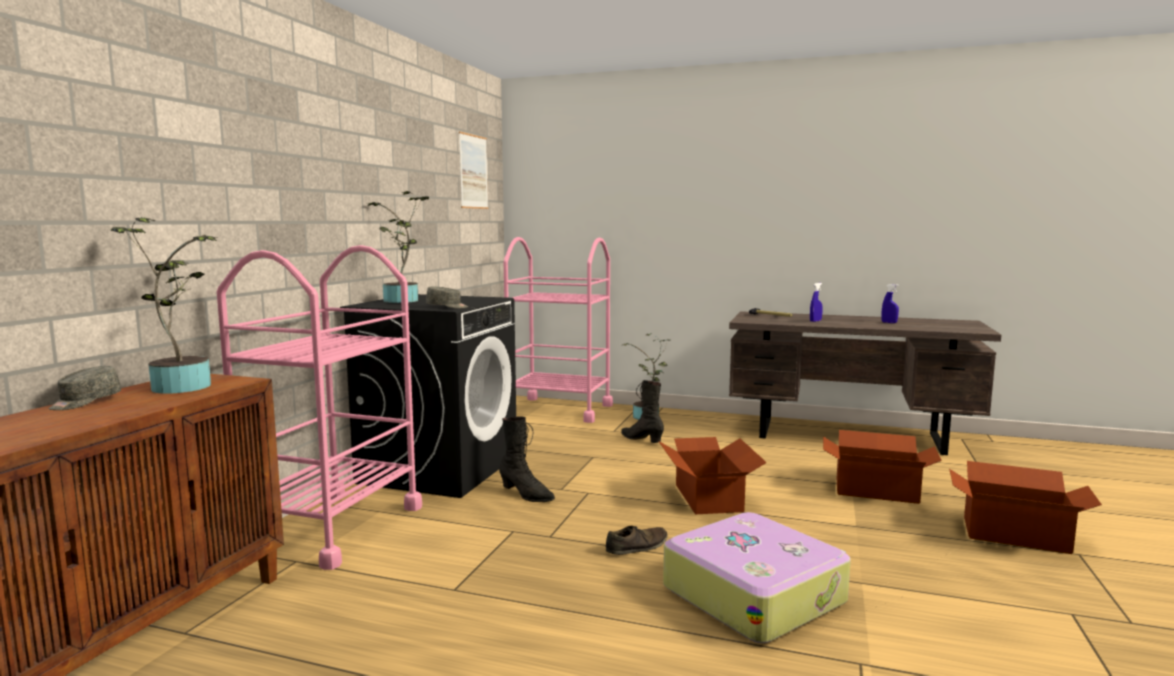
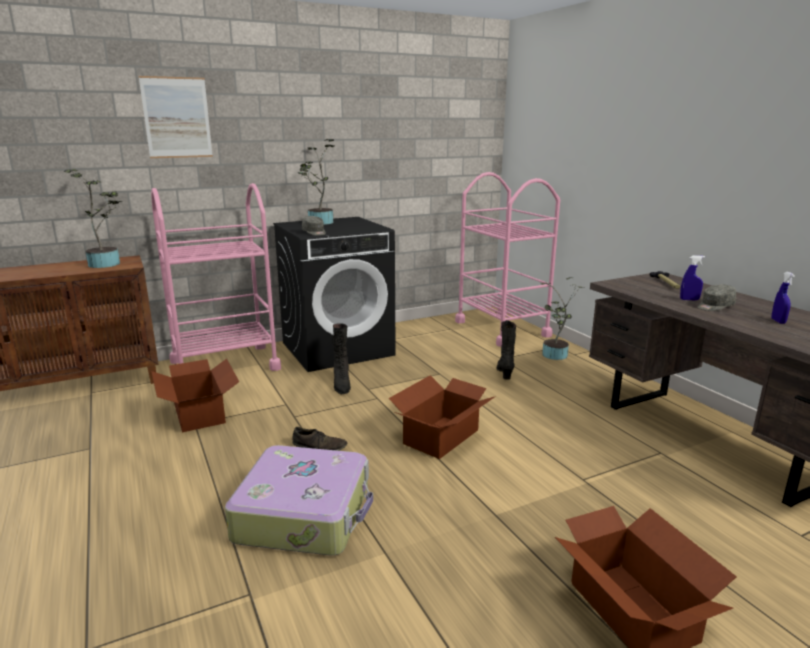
camera: 45 degrees right, 10 degrees up
grey cap [49,366,121,410] -> grey cap moved to [698,285,736,311]
picture [459,132,488,209] -> picture moved to [139,76,213,158]
cardboard box [823,430,942,504] -> cardboard box moved to [151,359,239,432]

